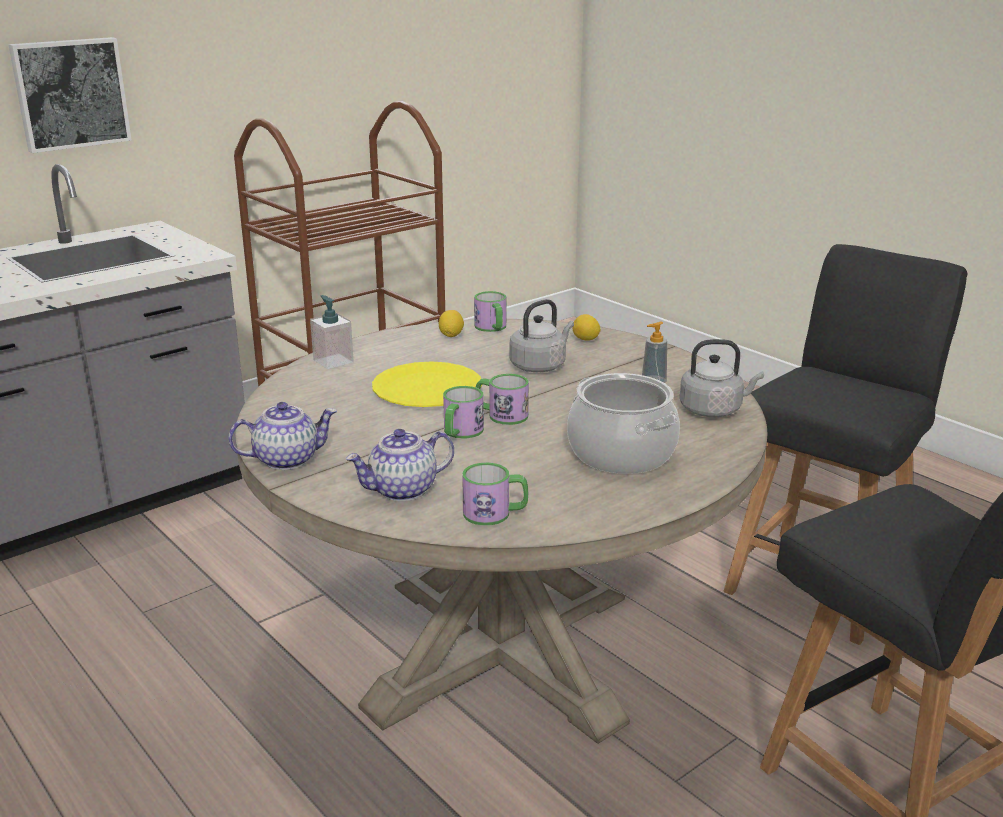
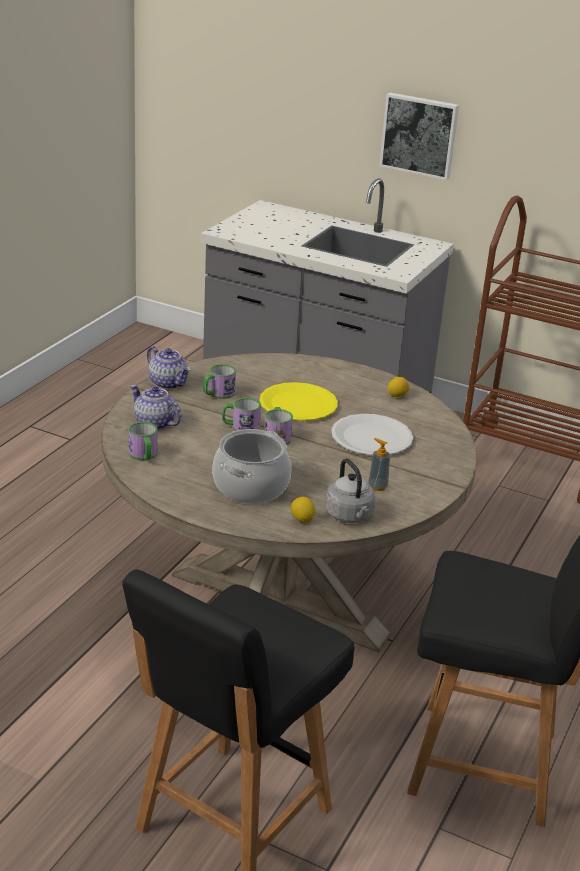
camera: 65 degrees right, 5 degrees up
soap dispenser [310,295,354,369] -> none
mug [474,291,506,332] -> mug moved to [203,364,236,399]
grey kettle [509,299,574,372] -> white plate [331,414,413,455]
lemon [572,314,601,341] -> lemon moved to [291,497,315,523]

